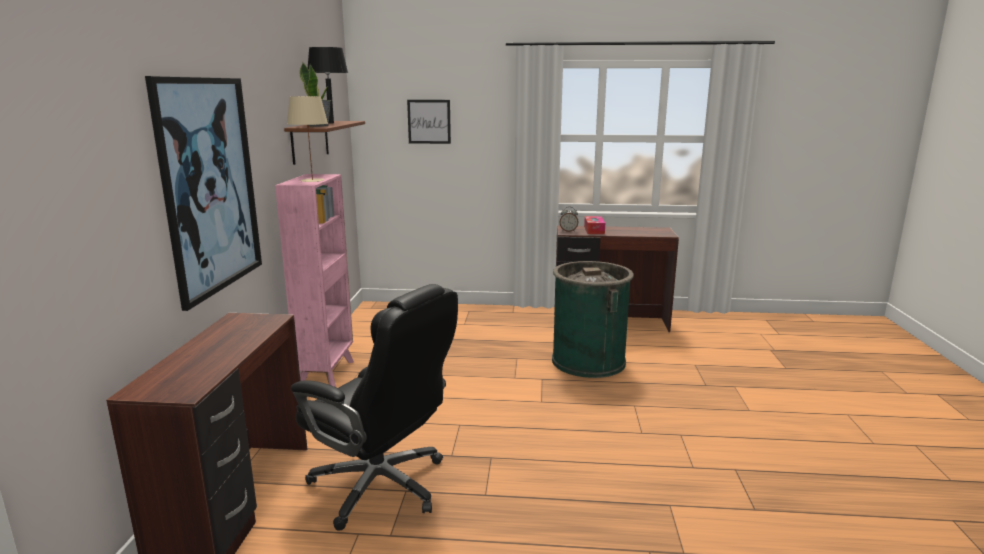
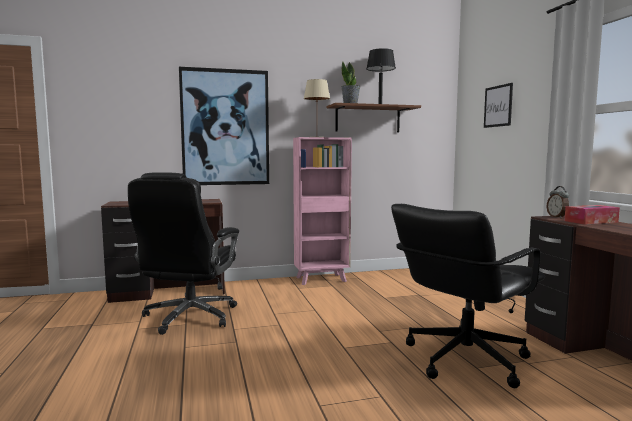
camera: 70 degrees right, 10 degrees down
green trash can [552,261,634,378] -> black office chair [391,204,545,388]

